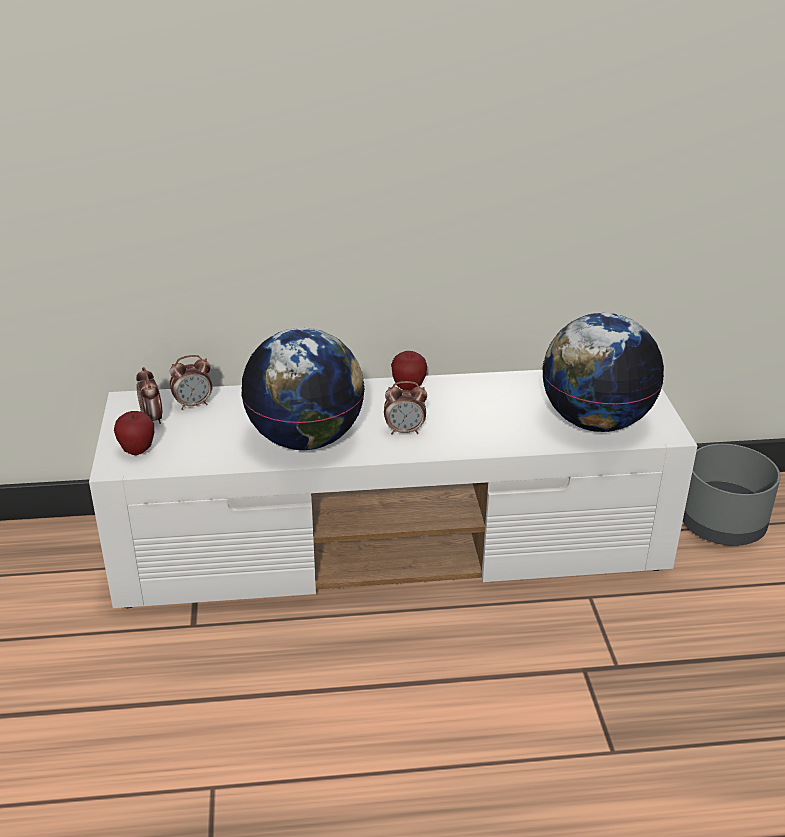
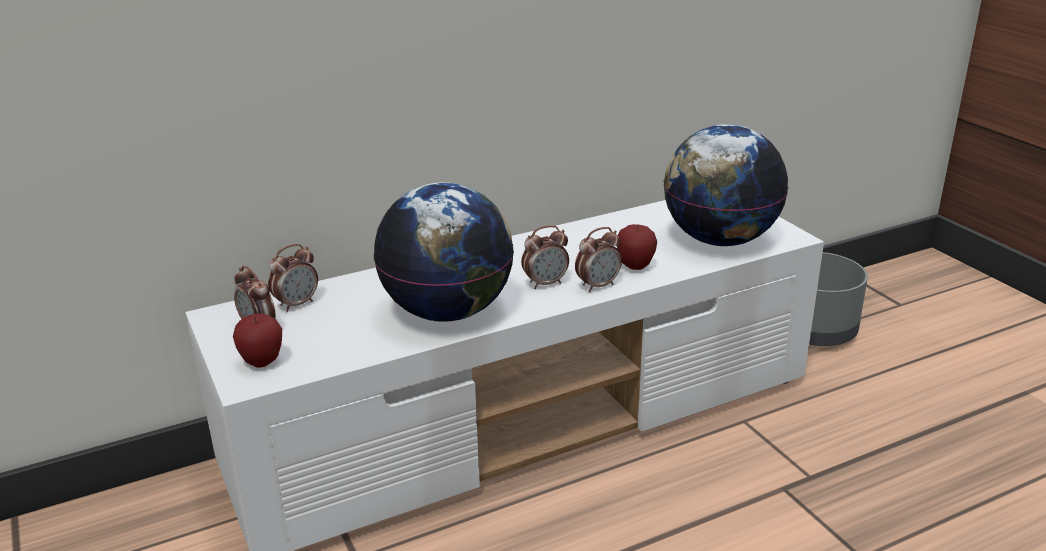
camera: 20 degrees left, 5 degrees down
apple [391,351,427,391] -> apple moved to [617,224,657,270]
none -> alarm clock [575,227,622,292]

